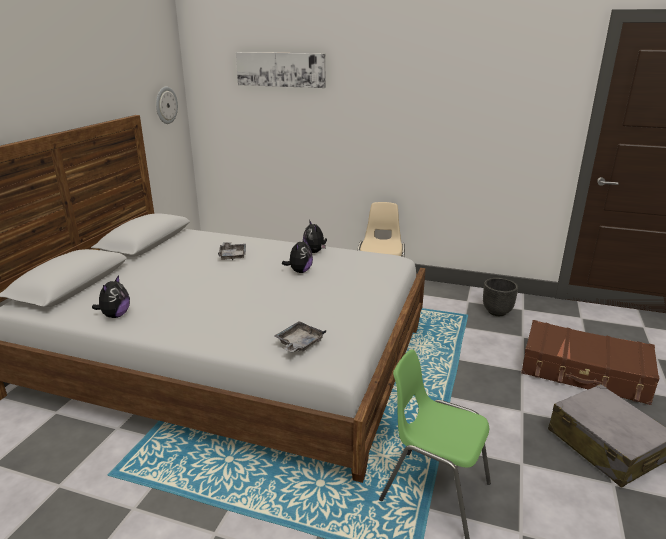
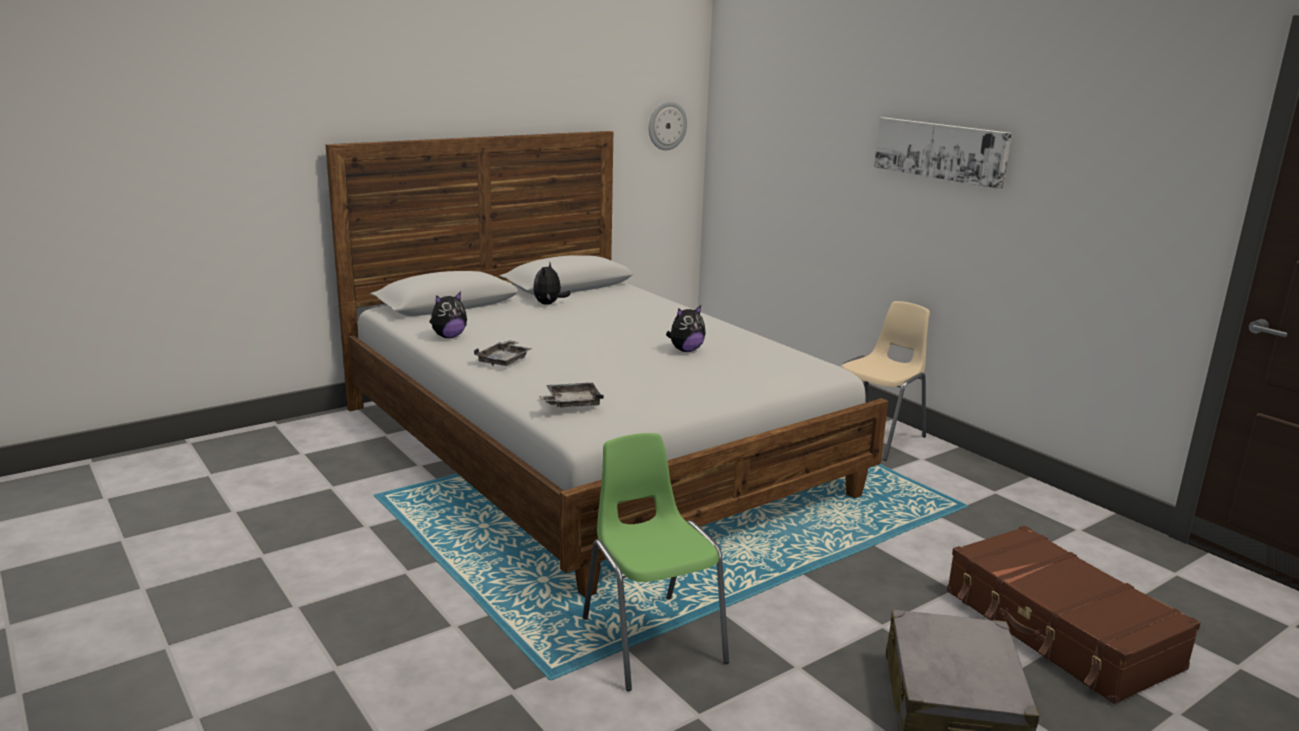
camera: 35 degrees right, 5 degrees down
grey tray [218,242,246,260] -> grey tray moved to [474,340,532,366]
picture [236,52,326,88] -> picture moved to [874,117,1012,189]
plush toy [303,220,327,253] -> plush toy moved to [533,263,570,305]
black planter [483,278,518,316] -> none

